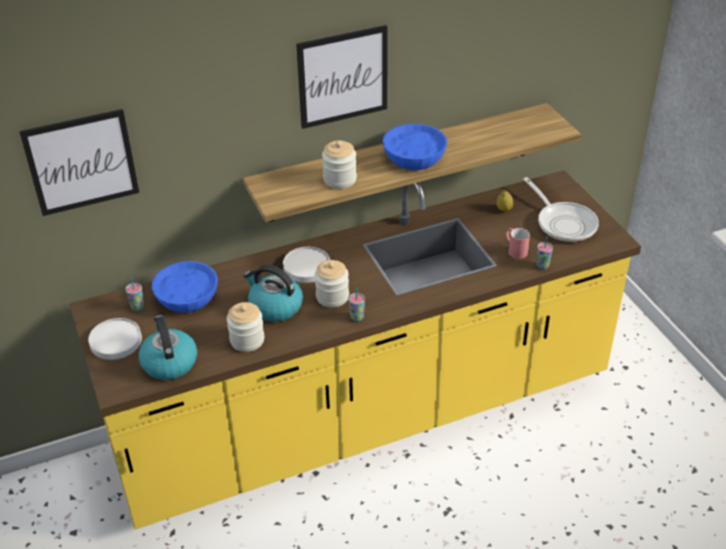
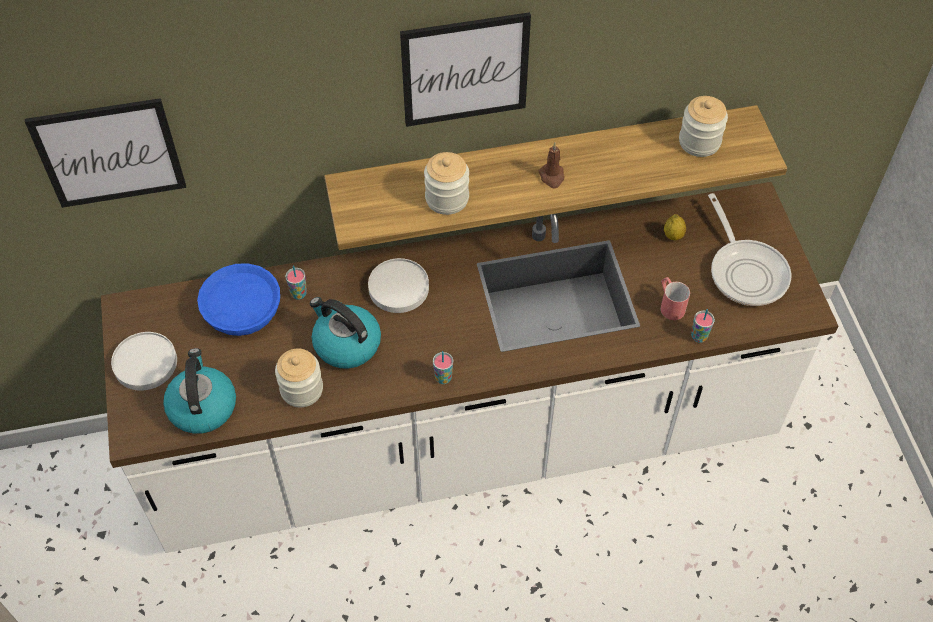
camera: 10 degrees right, 15 degrees up
yellow counter [69,170,641,529] -> white counter [101,182,838,553]
cup [125,278,144,311] -> cup moved to [285,265,307,300]
jar [315,260,349,308] -> jar moved to [679,96,728,157]
blue bowl [383,124,447,170] -> brown candle [539,143,565,188]

